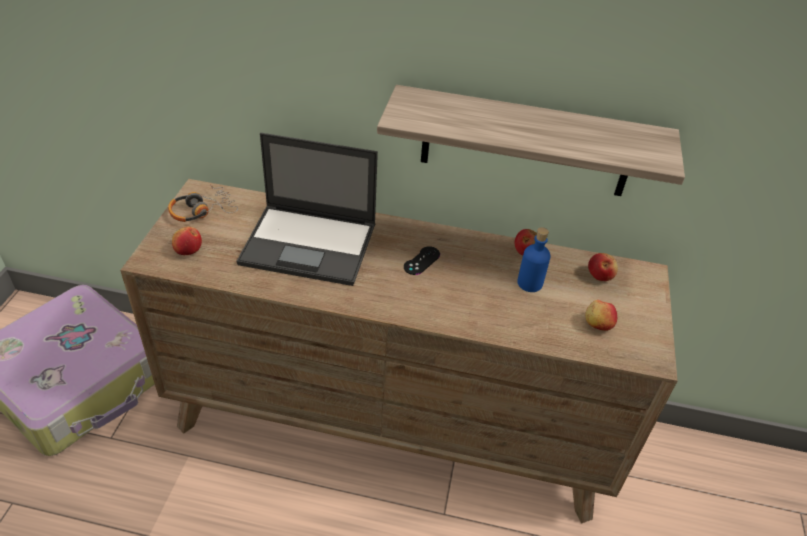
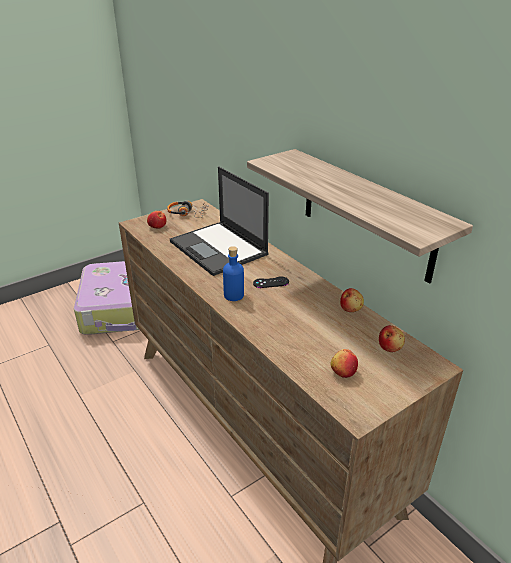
camera: 45 degrees right, 10 degrees down
blue bottle [517,227,550,292] -> blue bottle moved to [223,246,244,301]

